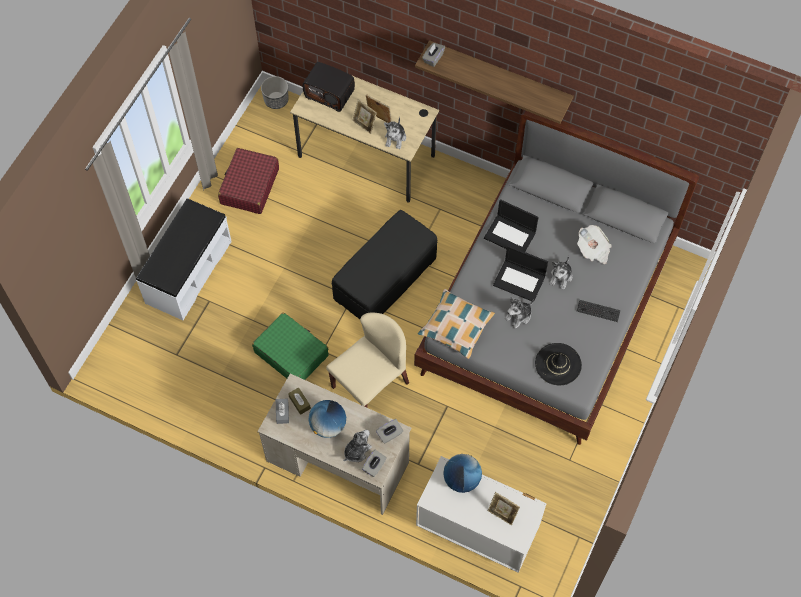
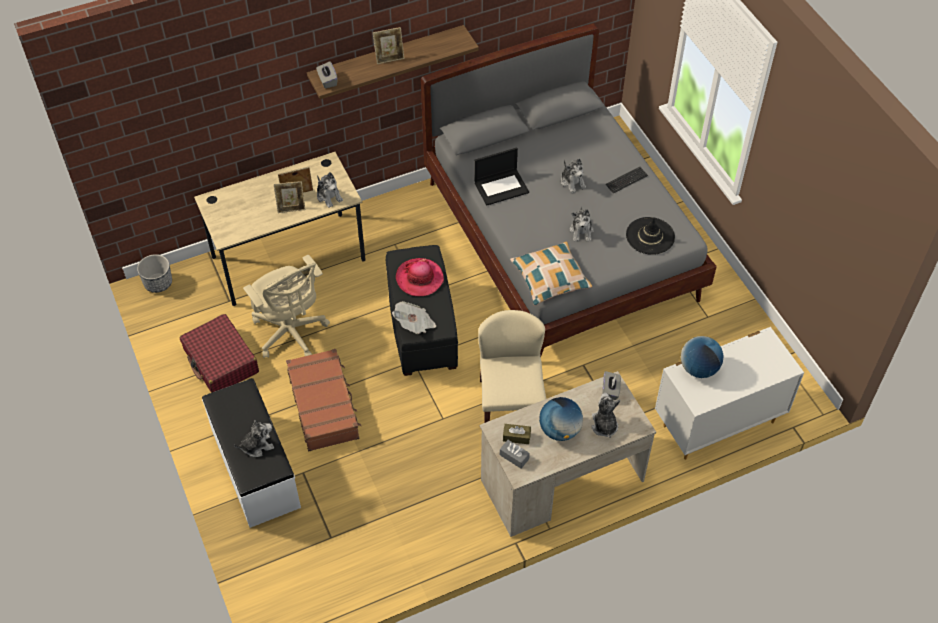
camera: 50 degrees left, 10 degrees down
green suitcase [252,313,329,380] -> none
radio [303,62,355,112] -> none
grey tissue box [362,449,387,477] -> none
picture frame [488,492,520,526] -> picture frame moved to [373,27,404,64]
laptop [493,246,548,302] -> none
newspaper [577,225,612,264] -> newspaper moved to [392,301,436,334]
none -> plush toy [234,420,274,457]
none -> beige office chair [243,255,330,358]
none -> brown suitcase [286,349,361,451]
none -> hat [396,258,444,296]

